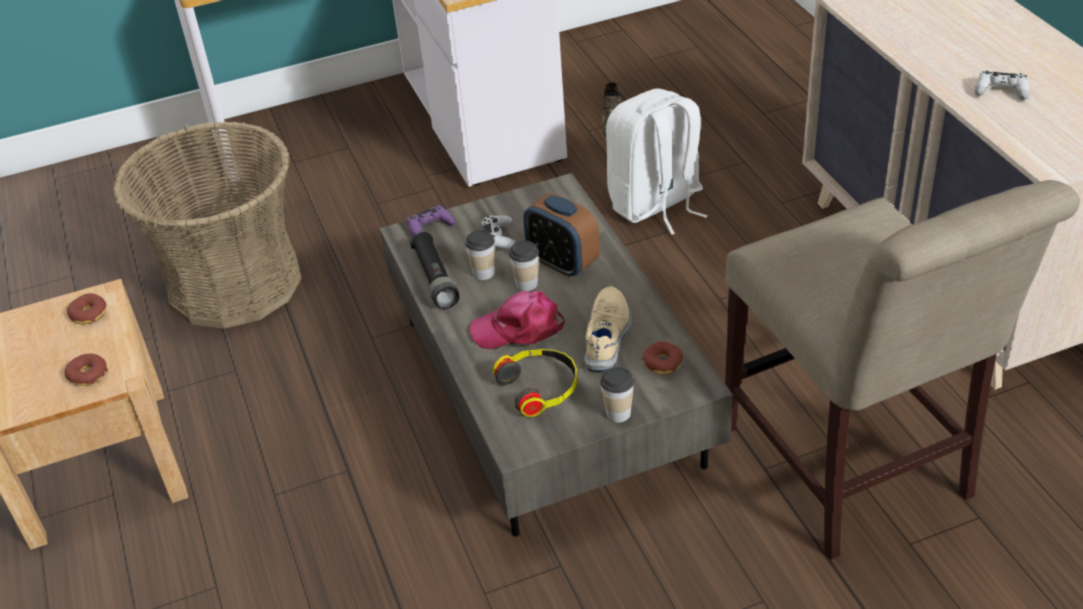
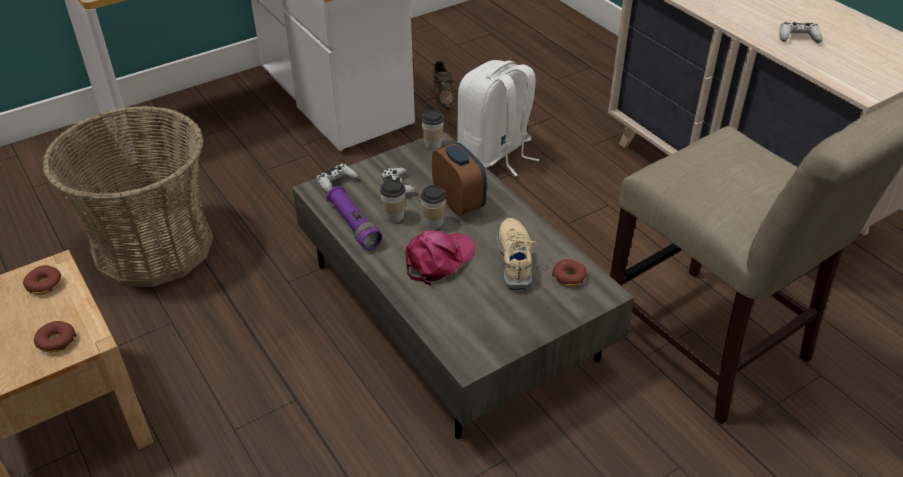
camera: 15 degrees left, 0 degrees up
purple game controller [407,205,456,237] -> white game controller [316,163,358,193]
black flashlight [410,232,460,309] -> purple flashlight [326,186,382,250]
pink cap [469,291,565,349] -> pink cap turned 150 degrees clockwise [405,231,476,285]
headphones [493,349,577,417] -> none
alarm clock [523,193,600,278] -> alarm clock turned 150 degrees counterclockwise [432,143,487,216]
cup [600,367,634,423] -> cup moved to [421,110,444,150]

